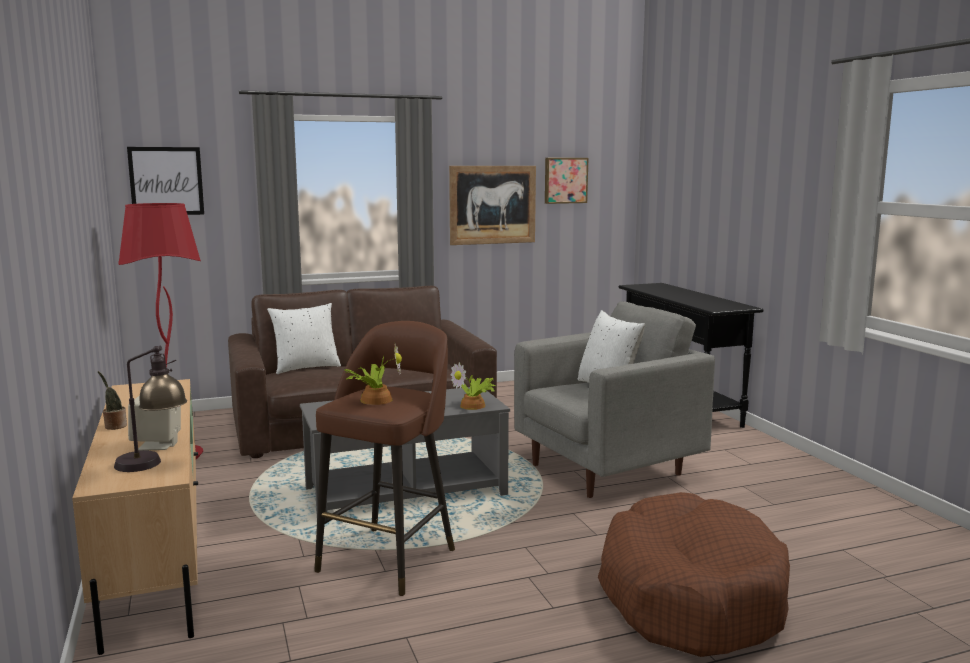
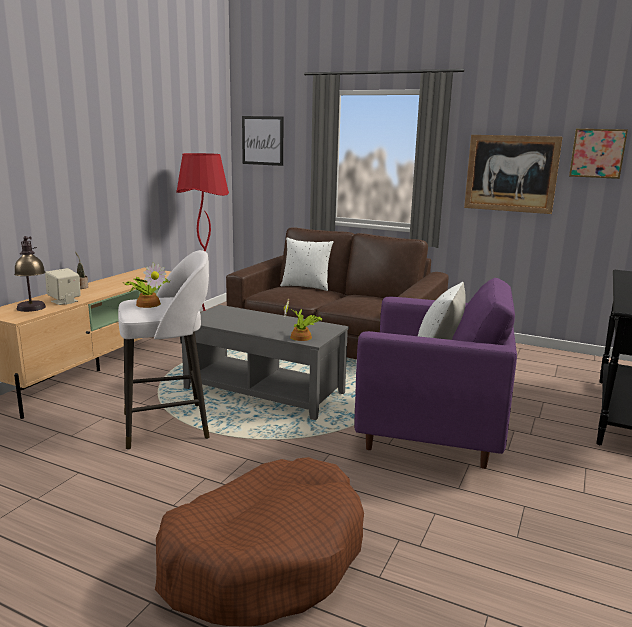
camera: 45 degrees right, 5 degrees up
brown stool [314,321,455,596] -> white stool [118,250,210,450]
grey armchair [514,301,715,498] -> purple armchair [354,278,517,469]

